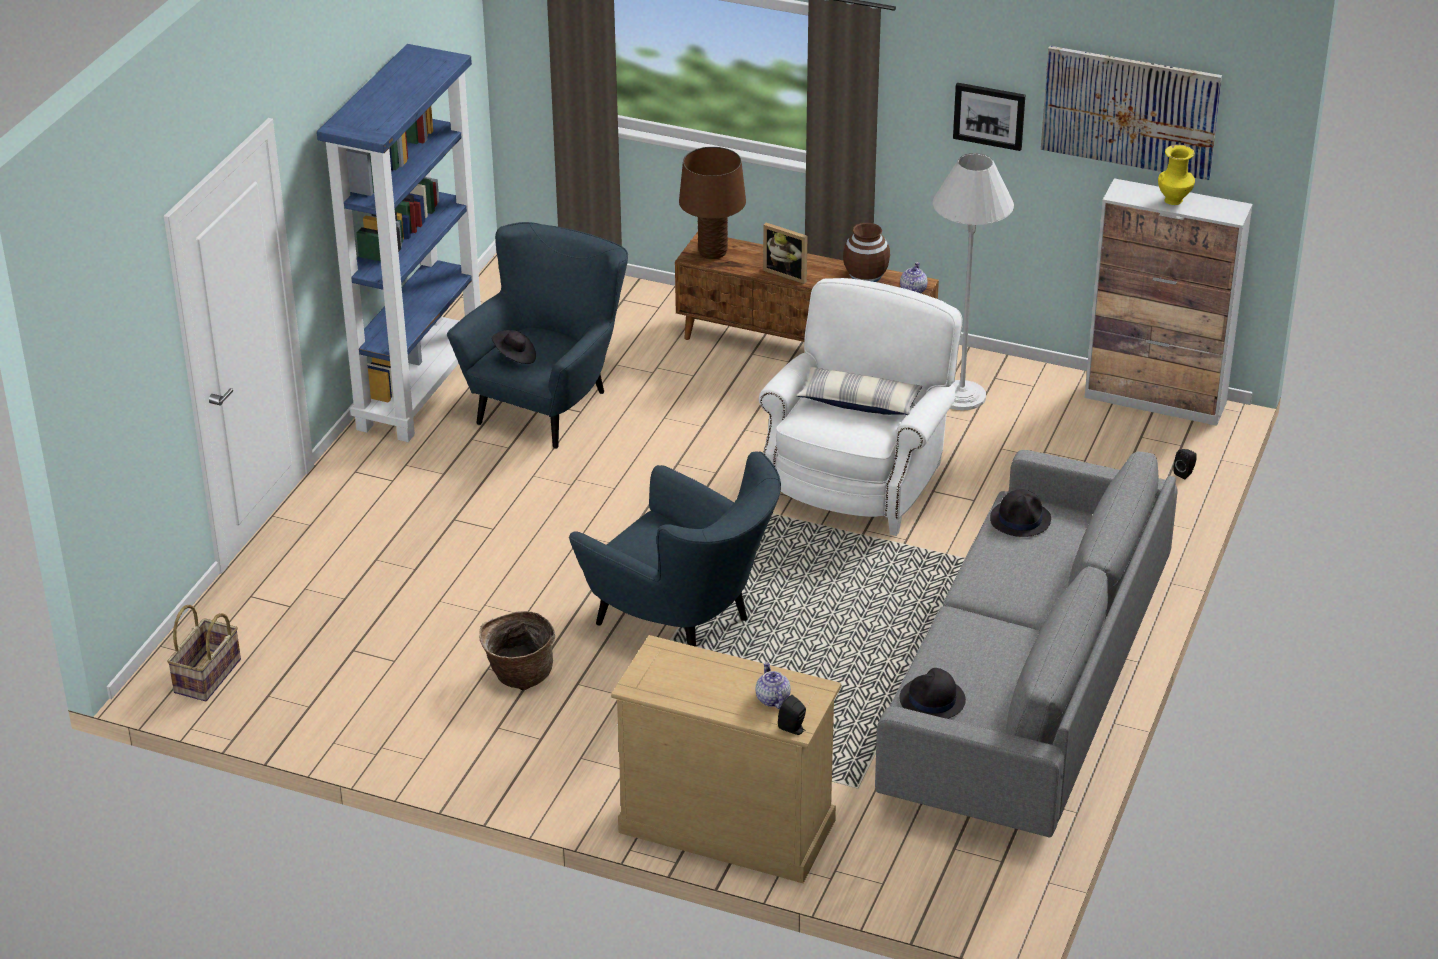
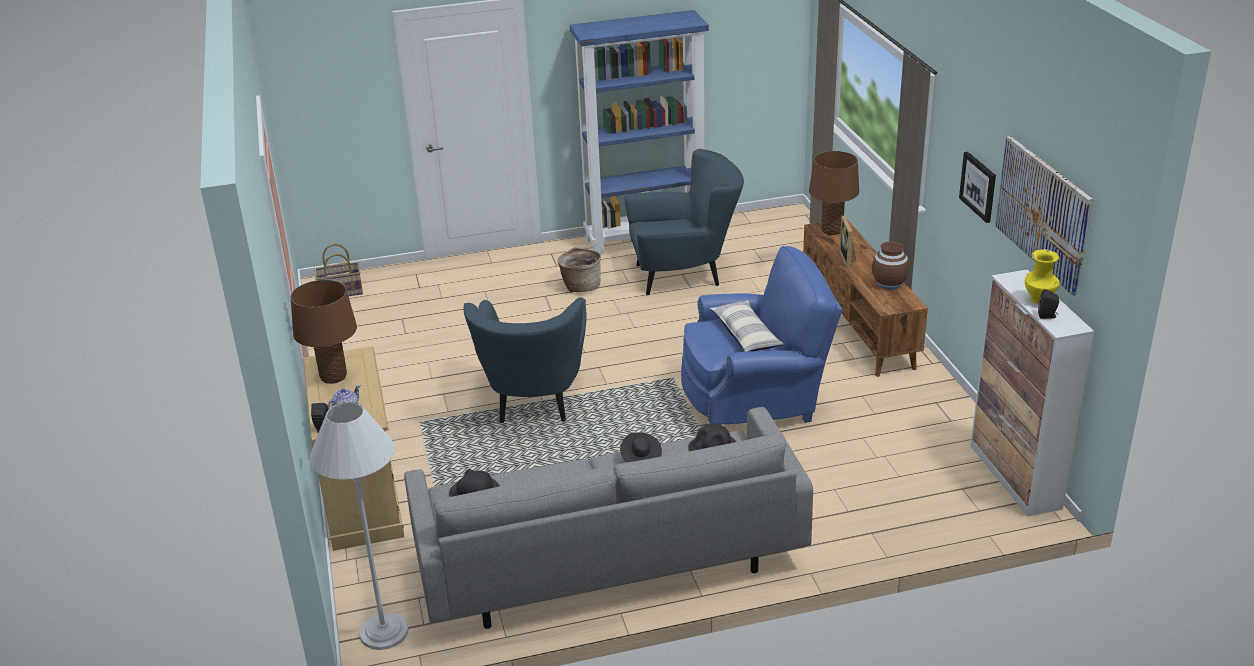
camera: 55 degrees right, 5 degrees down
basket [479,611,555,690] -> basket moved to [557,247,601,293]
black hat [492,330,536,364] -> black hat moved to [620,432,662,463]
white armchair [759,278,963,536] -> blue armchair [681,246,843,425]
teapot [900,262,928,293] -> none
white floor lamp [933,153,1014,410] -> white floor lamp moved to [309,402,409,650]
black speaker [1173,449,1197,479] -> black speaker moved to [1038,289,1059,319]
none -> brown table lamp [291,280,357,384]

